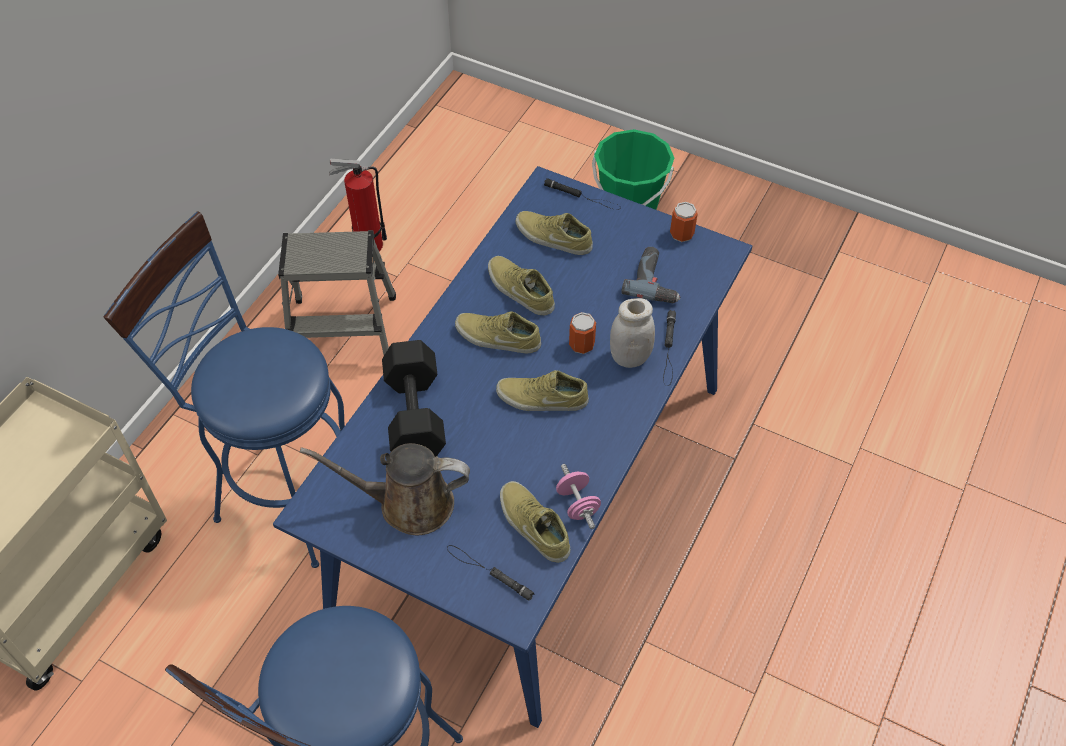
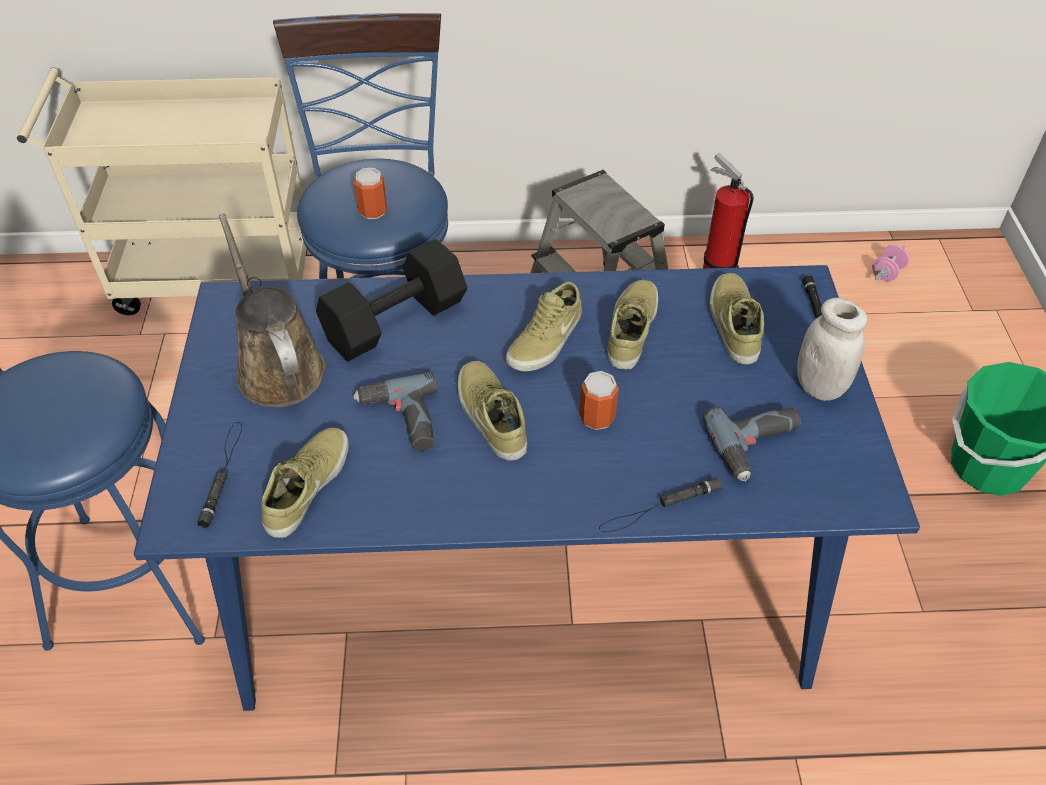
camera: 60 degrees right, 5 degrees down
beige shoe [455,312,541,353] -> beige shoe turned 135 degrees counterclockwise [506,282,582,371]
pink dumbbell [556,464,601,529] -> pink dumbbell moved to [872,245,909,281]
white jar [610,298,655,368] -> white jar moved to [797,297,868,401]
can [670,202,698,242] -> can moved to [354,168,387,219]
none -> power drill [354,372,437,451]

